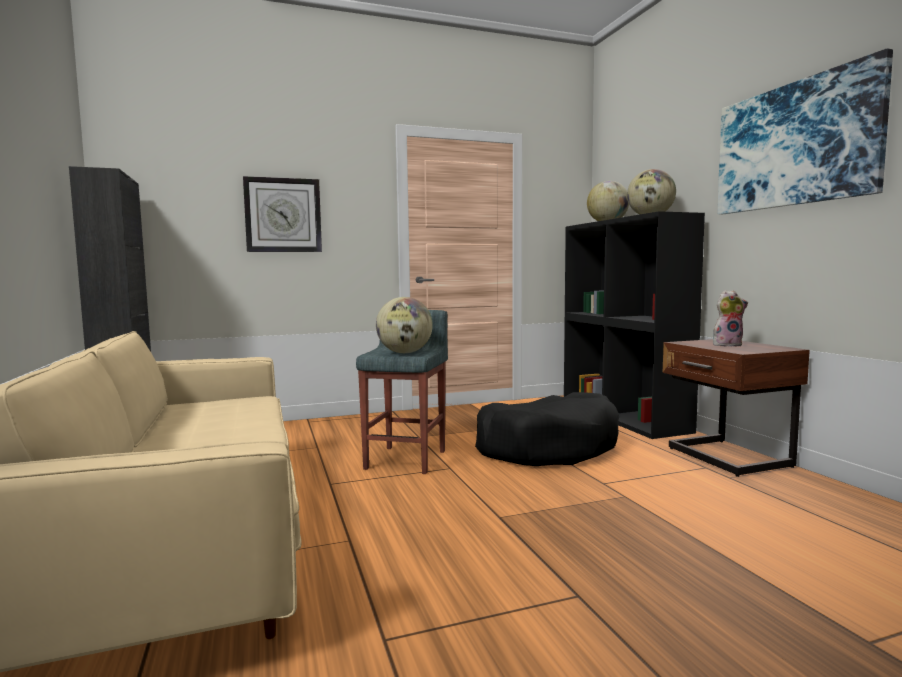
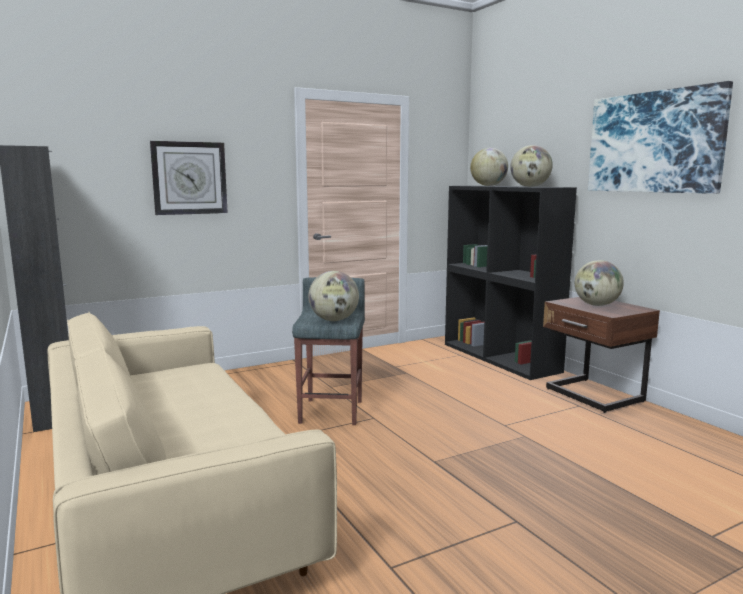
camera: 10 degrees left, 5 degrees up
black dog bed [475,392,619,466] -> none
plush toy [713,290,748,347] -> globe [575,260,624,306]

